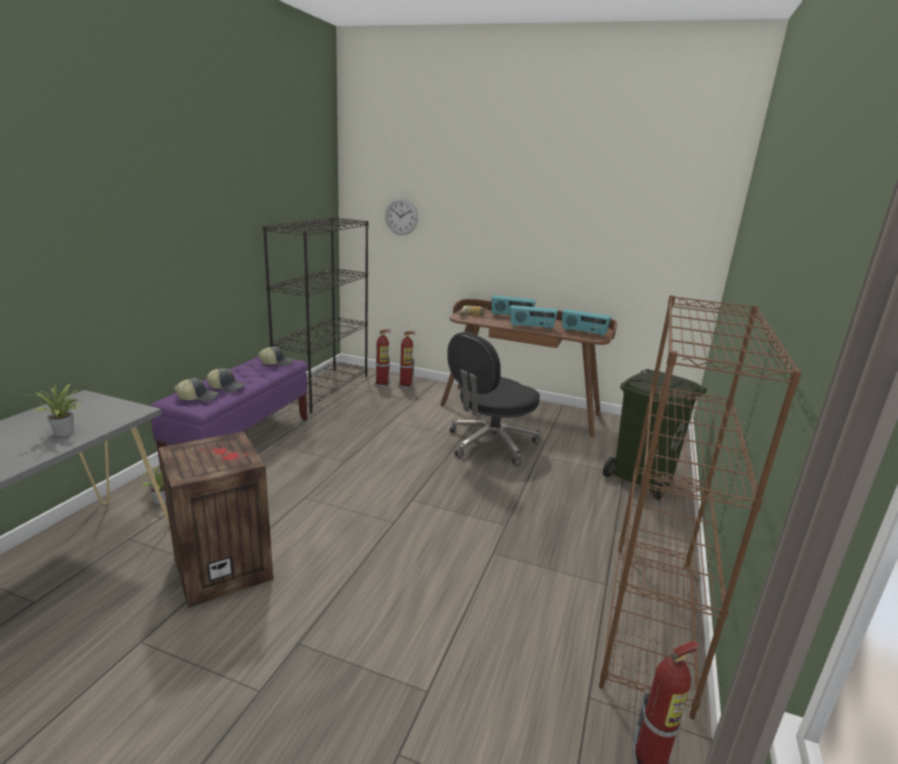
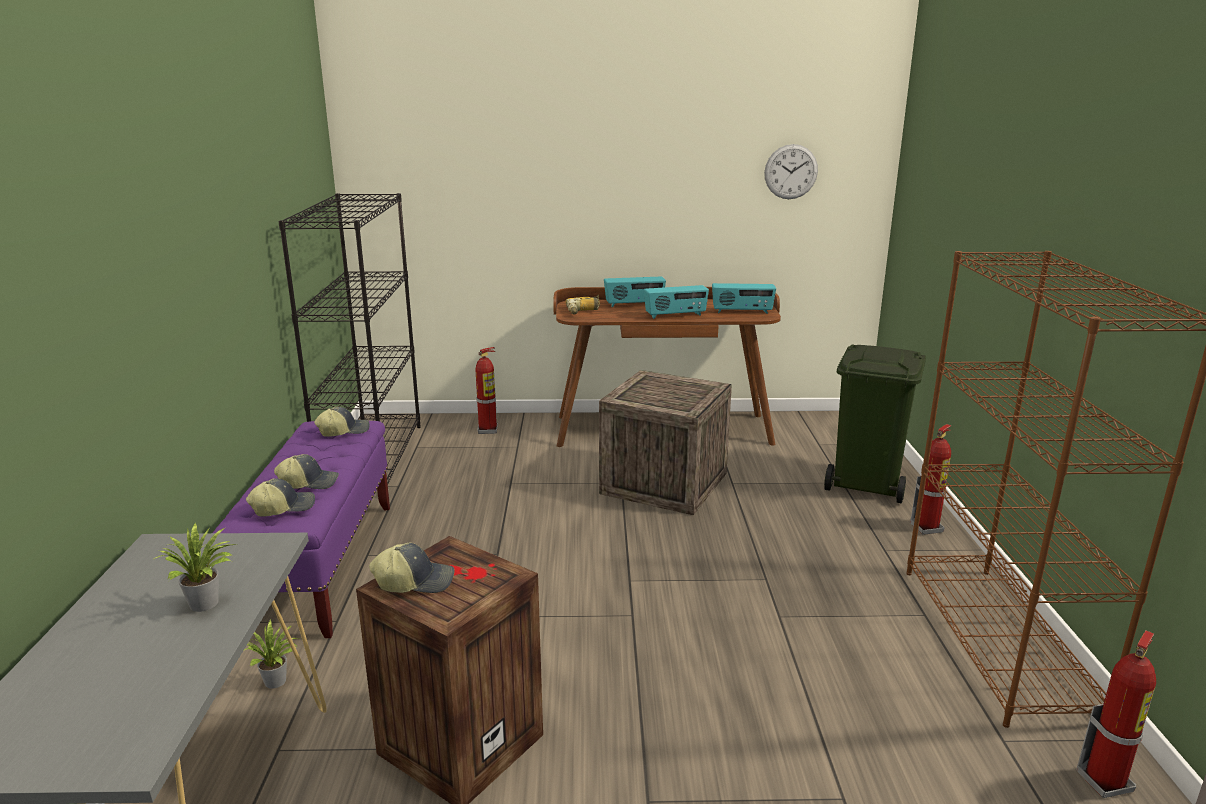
camera: 20 degrees left, 0 degrees up
fire extinguisher [374,329,391,388] -> fire extinguisher moved to [910,424,952,535]
wall clock [385,198,418,235] -> wall clock moved to [764,144,818,199]
black office chair [448,332,541,466] -> crate [599,370,732,515]
none -> cap [369,543,454,593]

